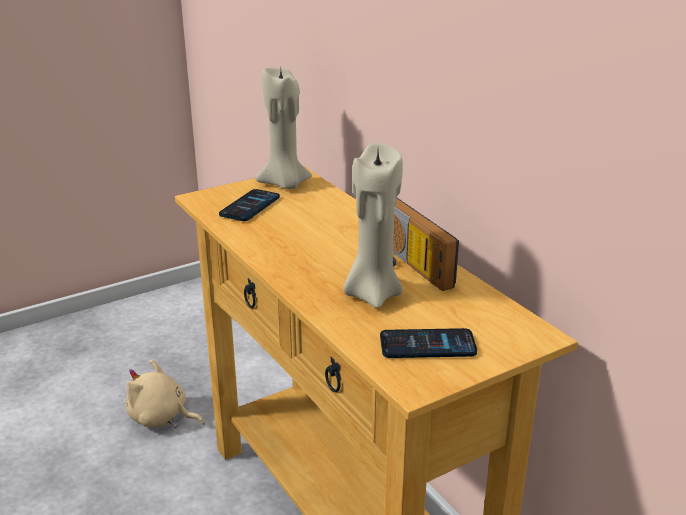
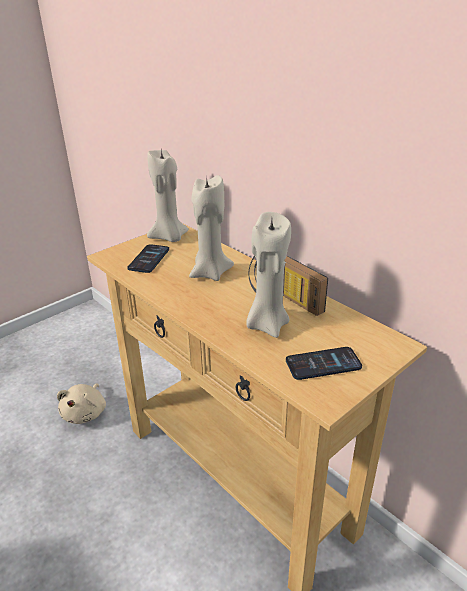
camera: 10 degrees left, 5 degrees up
beige plush toy [126,360,205,428] -> beige plush toy turned 90 degrees counterclockwise [57,383,106,424]
none -> beige candle [189,175,234,281]

